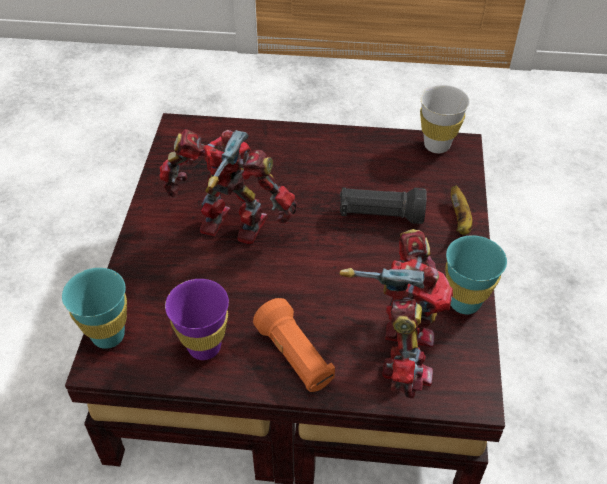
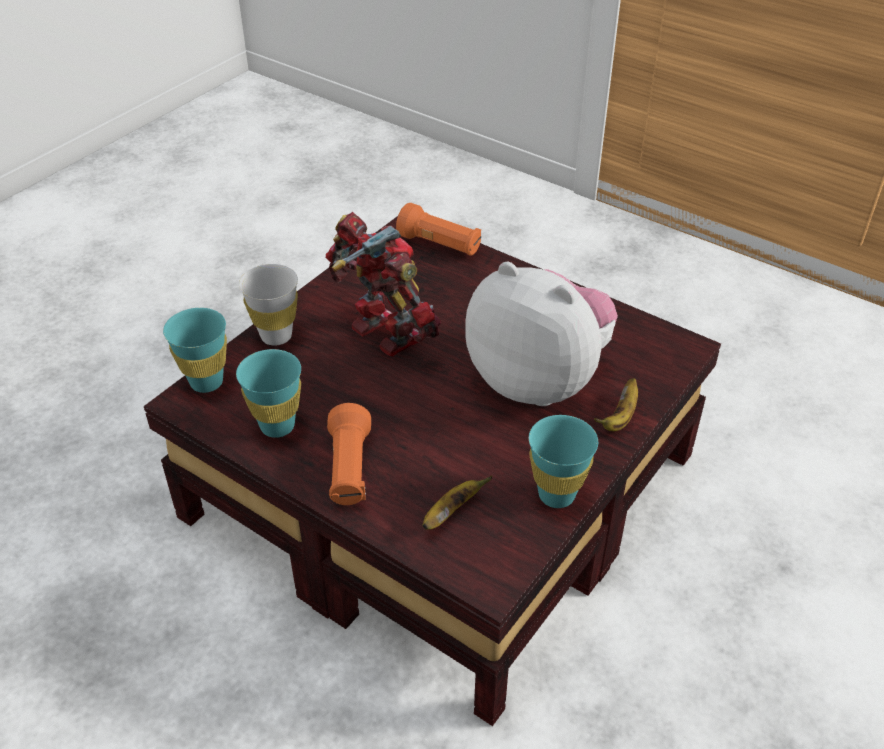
camera: 30 degrees right, 5 degrees down
purple cup [165,279,229,360] -> turquoise cup [236,349,301,438]
toy robot [339,229,453,398] -> banana [422,476,493,530]
black flashlight [340,187,427,224] -> plush toy [465,262,618,406]
white cup [420,85,470,153] -> white cup moved to [239,264,298,346]
none -> orange flashlight [396,203,481,256]

